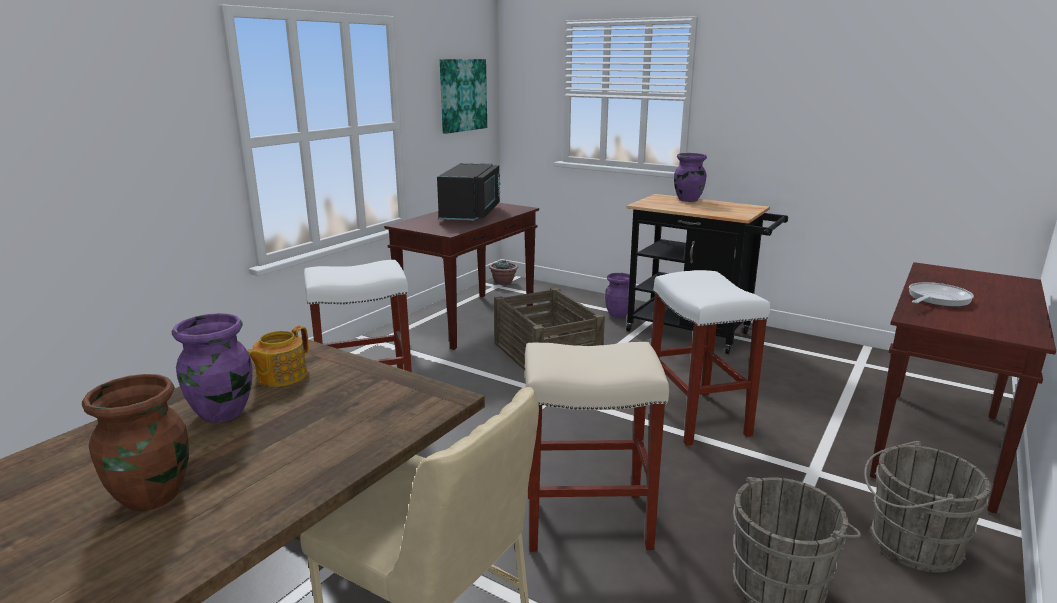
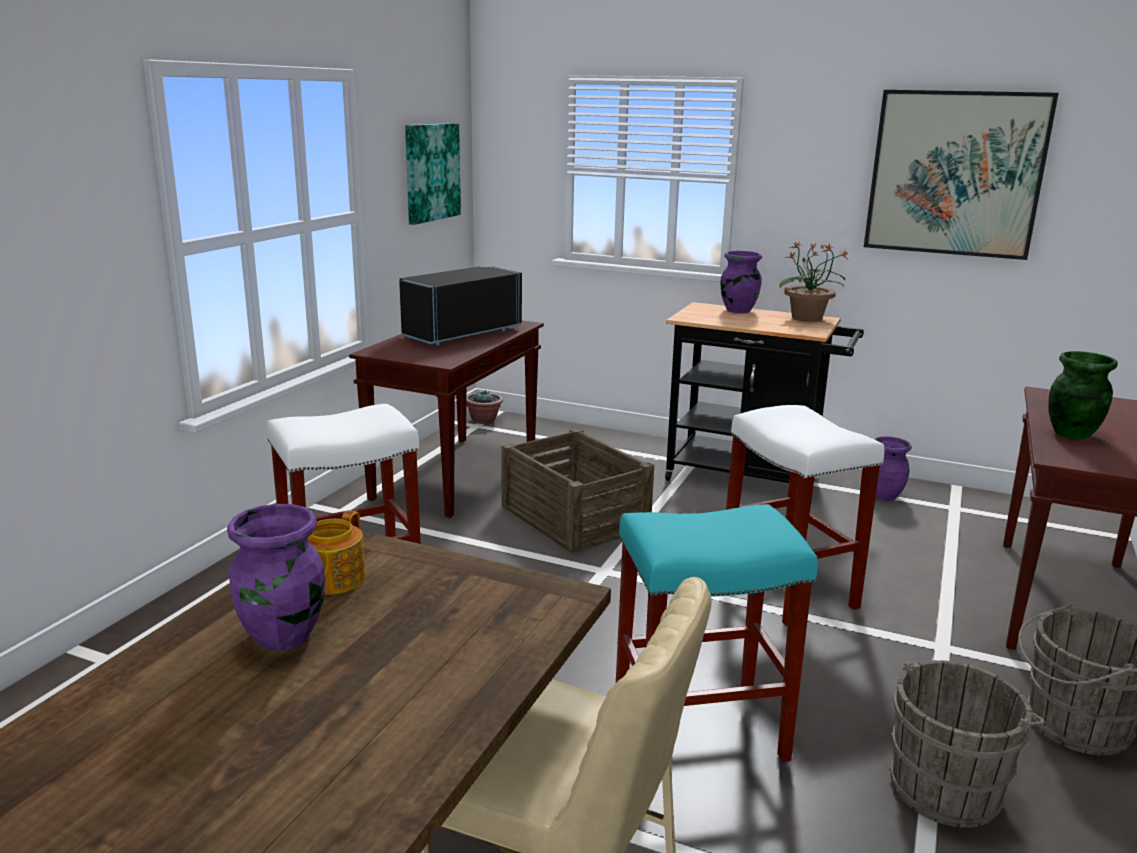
camera: 10 degrees left, 0 degrees up
brown vase [82,374,189,511] -> none
black microwave [437,163,501,221] -> black microwave turned 135 degrees counterclockwise [399,267,522,346]
beige stool [525,342,669,552] -> turquoise stool [616,504,818,762]
purple vase [605,273,630,318] -> purple vase moved to [874,436,912,501]
frying pan [909,282,974,307] -> green vase [1048,351,1118,439]
none -> potted plant [780,242,849,322]
none -> picture [864,90,1059,260]

